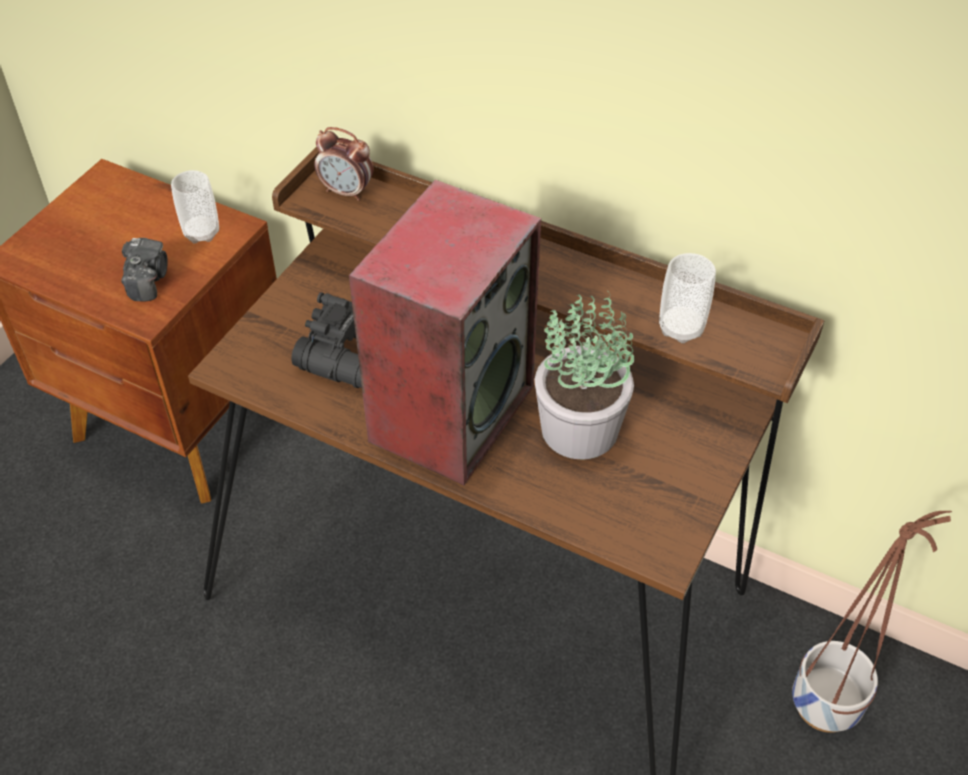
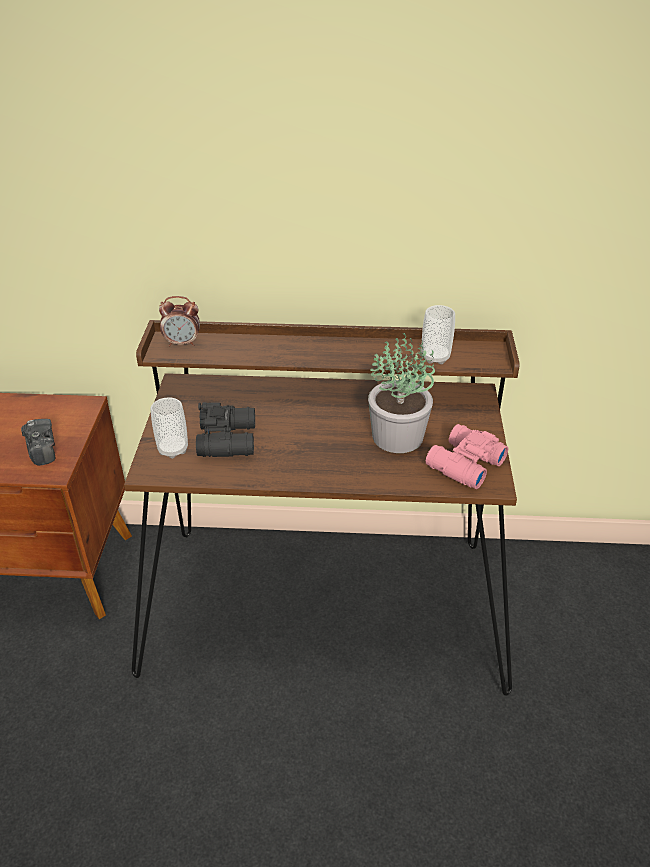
camera: 25 degrees left, 10 degrees down
cup [171,170,219,244] -> cup moved to [150,397,188,458]
speaker [349,180,541,485] -> none
planter [792,511,952,733] -> none
none -> pink binoculars [426,424,508,489]

